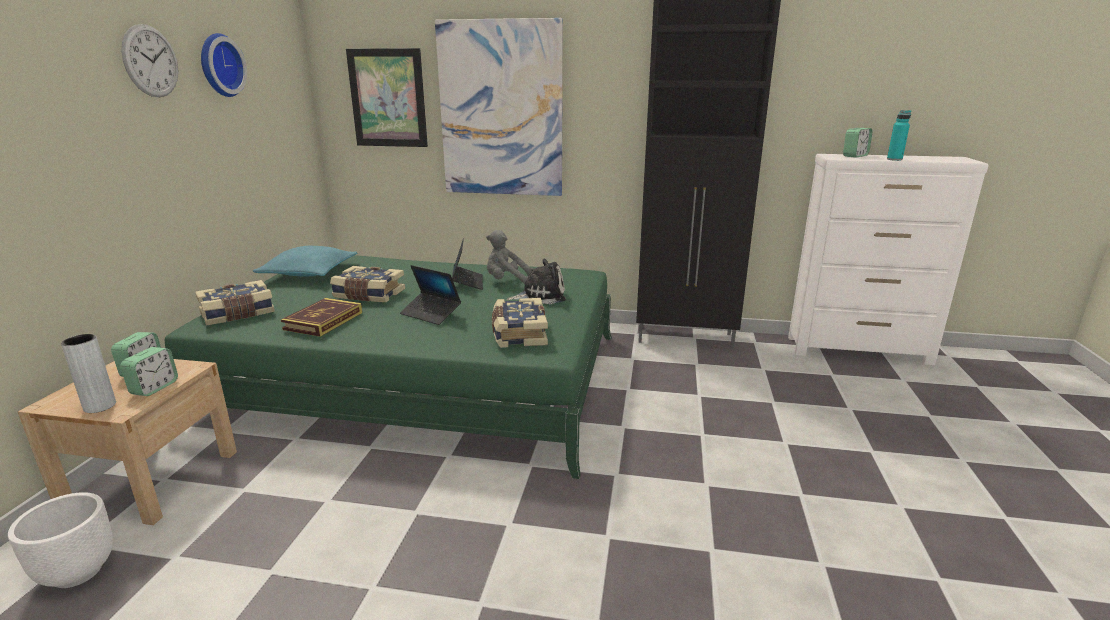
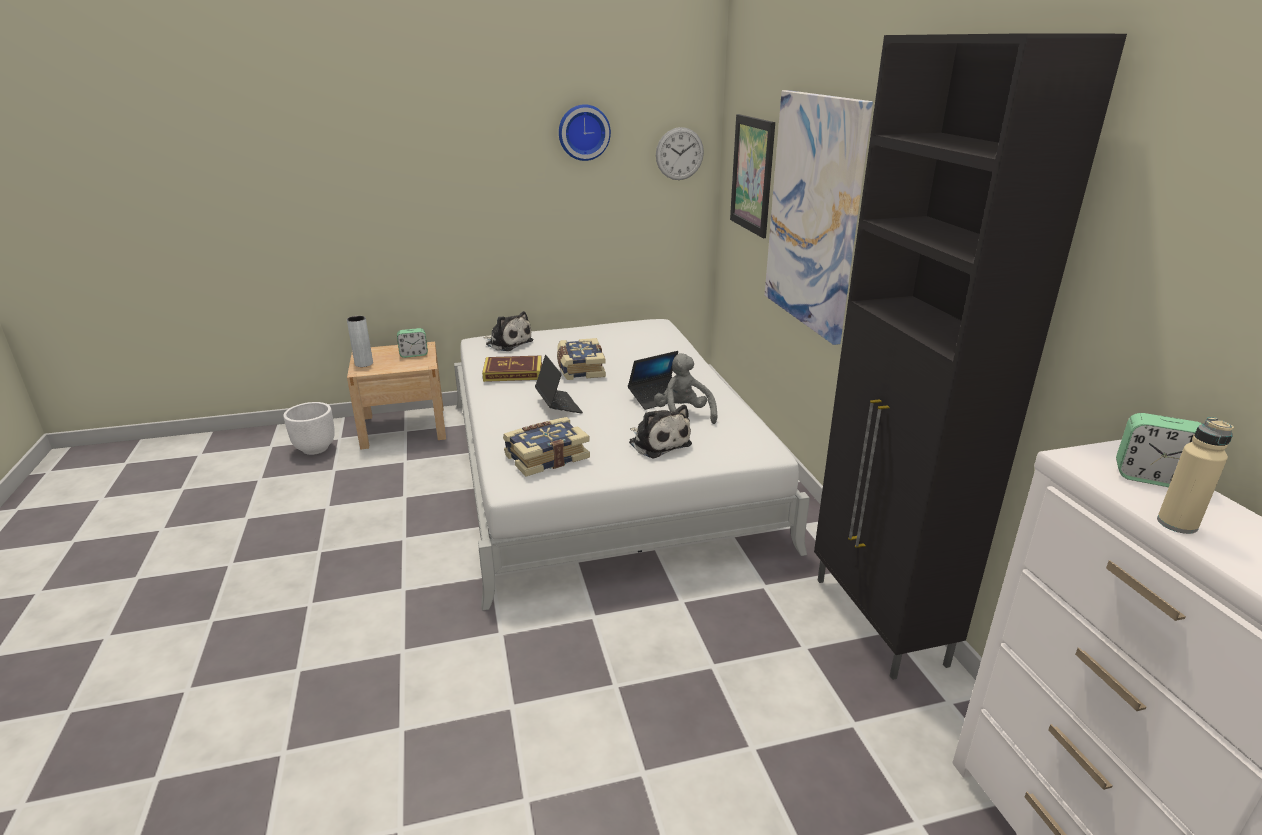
camera: 65 degrees right, 5 degrees up
alarm clock [120,347,178,396] -> none
wall clock [121,24,178,97] -> wall clock moved to [656,127,704,180]
green bed [165,255,612,479] -> white bed [454,319,810,611]
book [195,280,275,325] -> plush toy [483,311,534,351]
turquoise pillow [253,246,357,277] -> none
laptop [400,265,461,325] -> laptop turned 150 degrees clockwise [535,355,583,413]
turquoise bottle [887,110,911,161] -> beige bottle [1157,417,1234,534]

